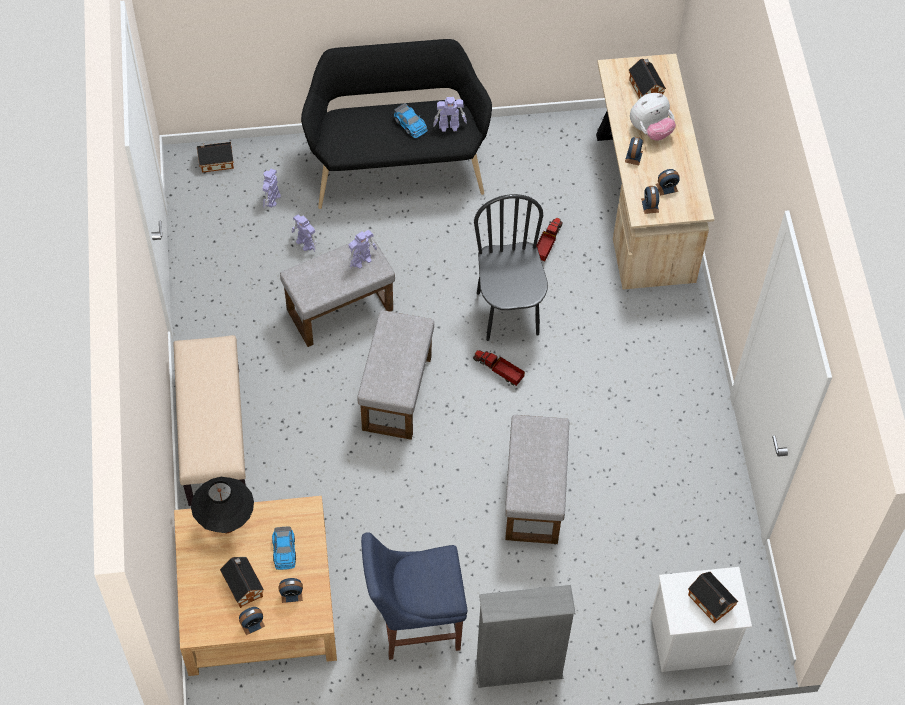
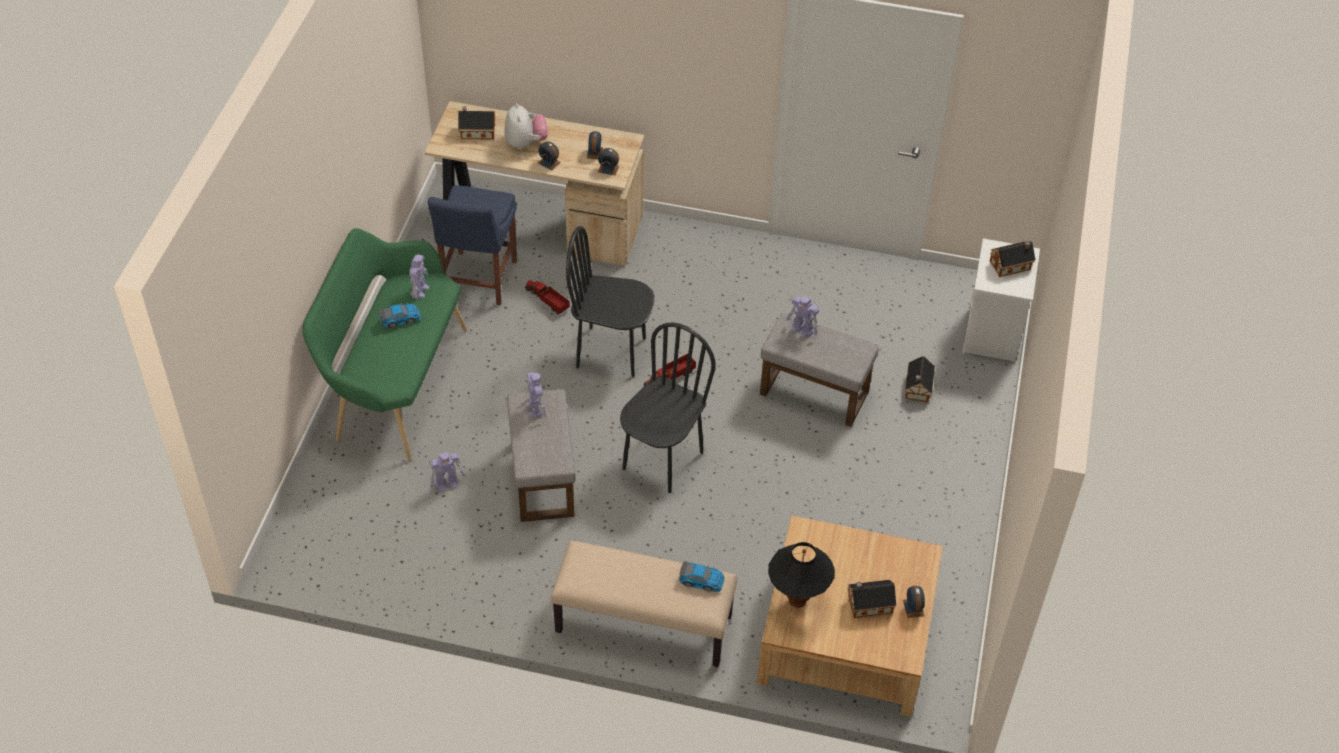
camera: 70 degrees left, 10 degrees down
toy house [197,142,234,173] -> toy house moved to [905,356,935,402]
toy robot [262,169,281,208] -> toy robot moved to [786,296,819,338]
toy car [272,527,296,570] -> toy car moved to [679,561,725,592]
alarm clock [278,578,303,603] -> none
black bench [301,39,492,209] -> green bench [302,228,467,461]
grey ottoman [357,310,434,440] -> black chair [620,322,716,493]
blue chair [361,532,467,660] -> blue chair moved to [428,185,517,305]
grey bookcase [475,585,576,688] -> none

